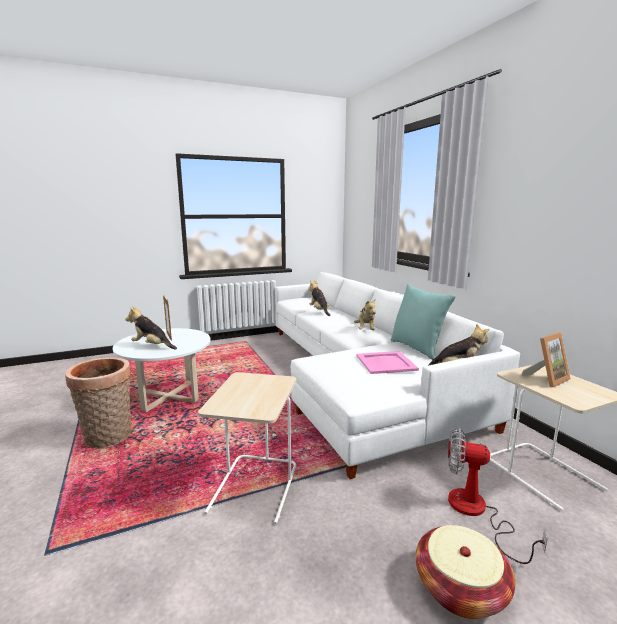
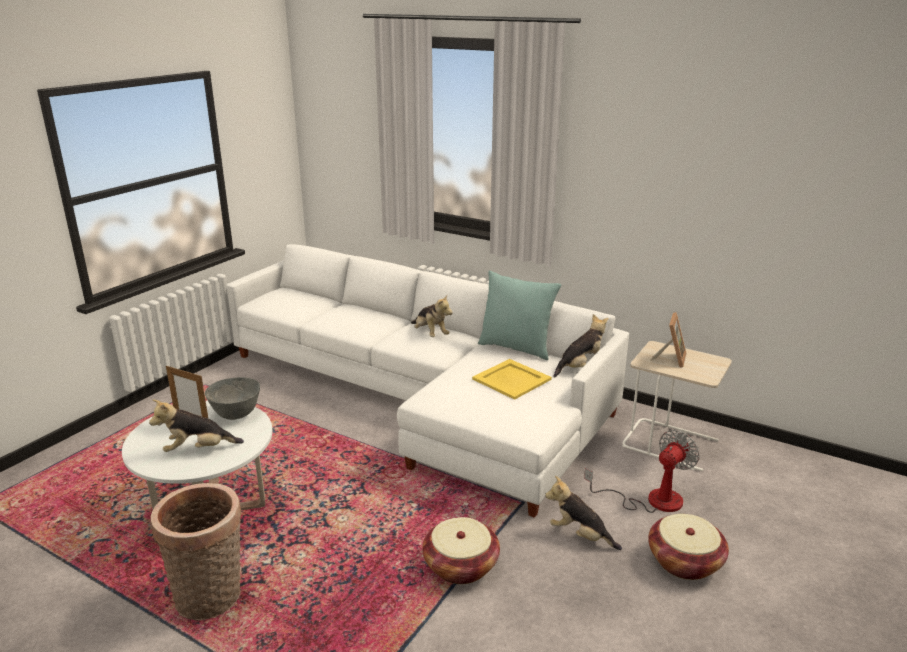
camera: 35 degrees left, 10 degrees up
beige side table [198,372,296,524] -> basket [422,517,500,584]
plush toy [308,280,330,316] -> plush toy moved to [545,476,622,550]
pink tray [356,351,419,374] -> yellow tray [472,359,552,400]
fan [448,428,548,564] -> fan turned 150 degrees clockwise [584,430,700,513]
none -> grey bowl [205,377,260,420]

